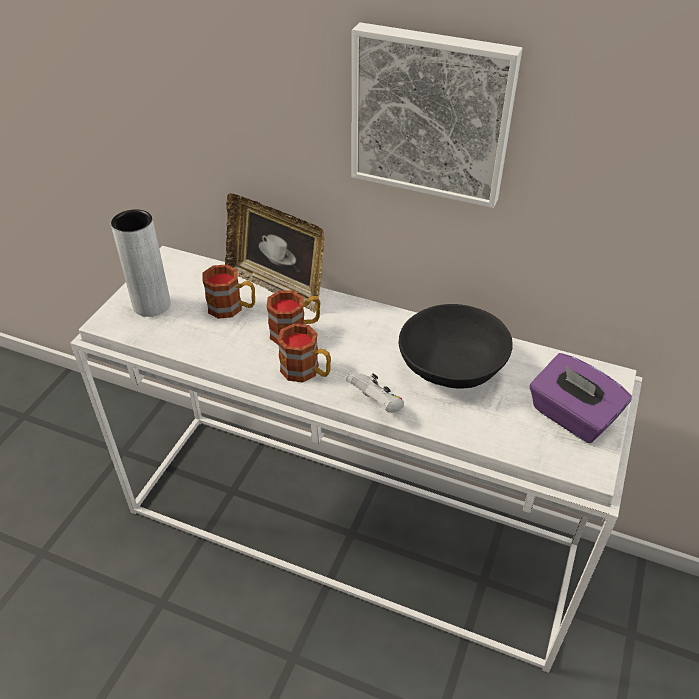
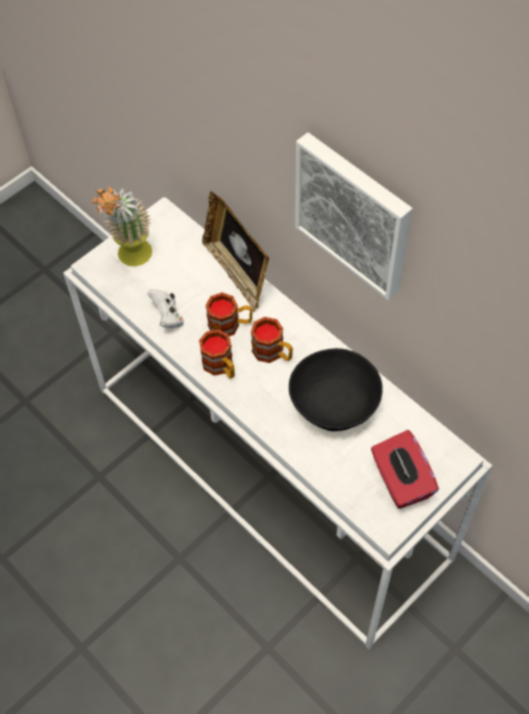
camera: 25 degrees right, 15 degrees up
grey vase [111,209,171,317] -> potted plant [92,186,152,266]
mug [203,264,255,319] -> mug moved to [251,317,293,363]
white game controller [347,373,404,413] -> white game controller moved to [147,289,184,328]
purple tissue box [530,353,632,443] -> red tissue box [371,430,439,509]

